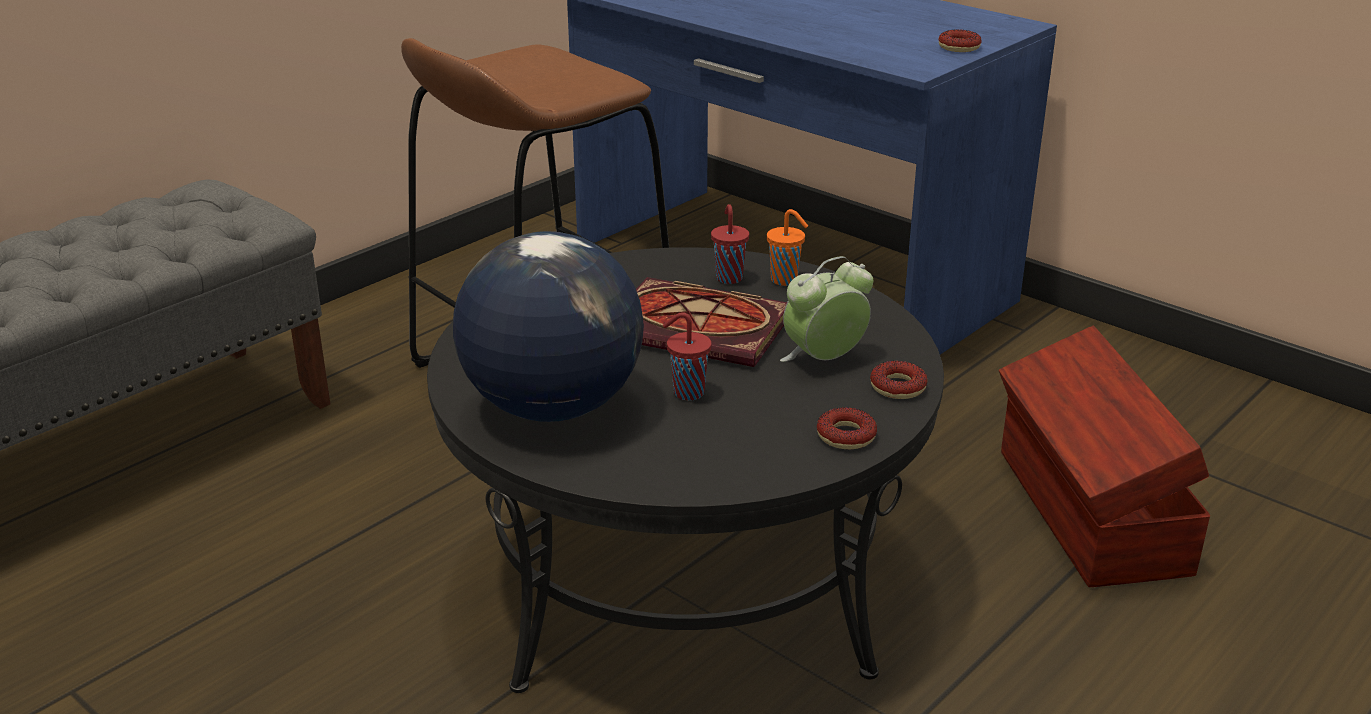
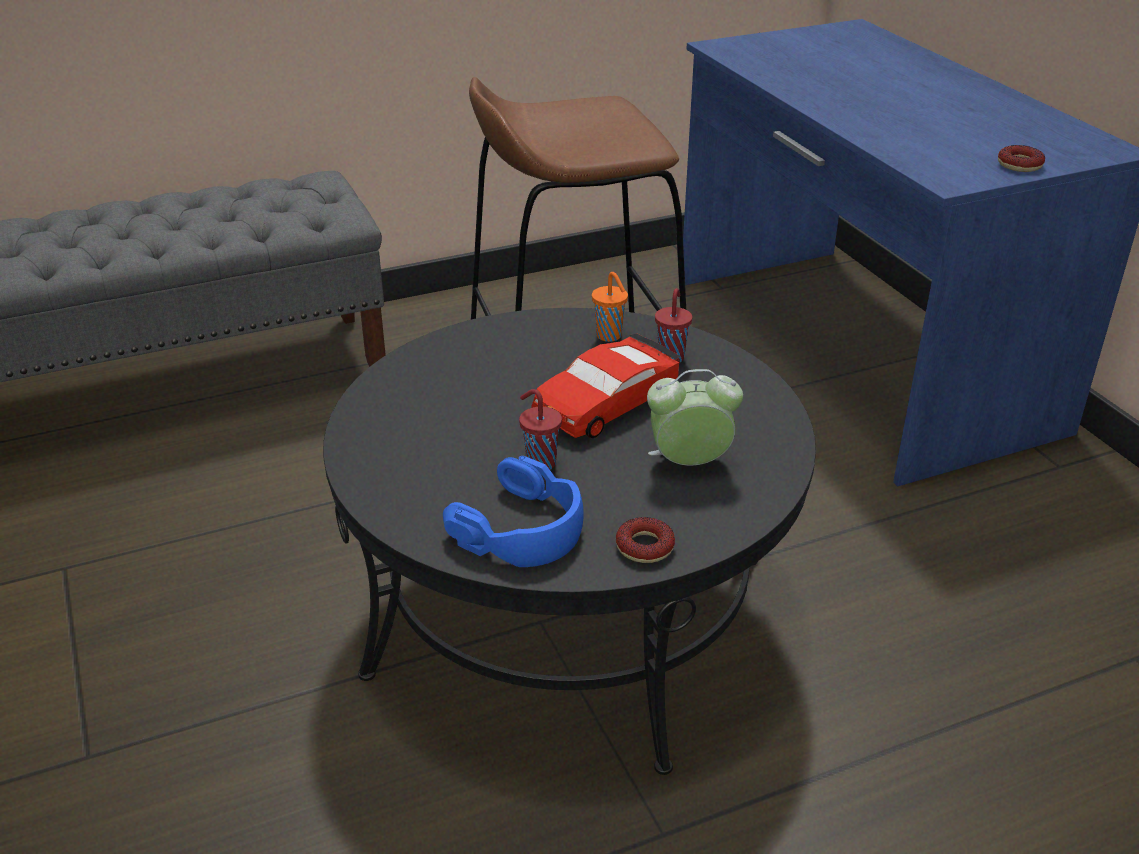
camera: 25 degrees right, 5 degrees up
globe [453,231,644,422] -> none
book [636,277,787,367] -> red toy car [531,334,680,438]
orange cup [767,209,808,286] -> orange cup moved to [592,272,628,342]
donut [870,361,927,399] -> none
brown storage box [999,326,1210,587] -> none
none -> blue headphones [443,456,584,567]

